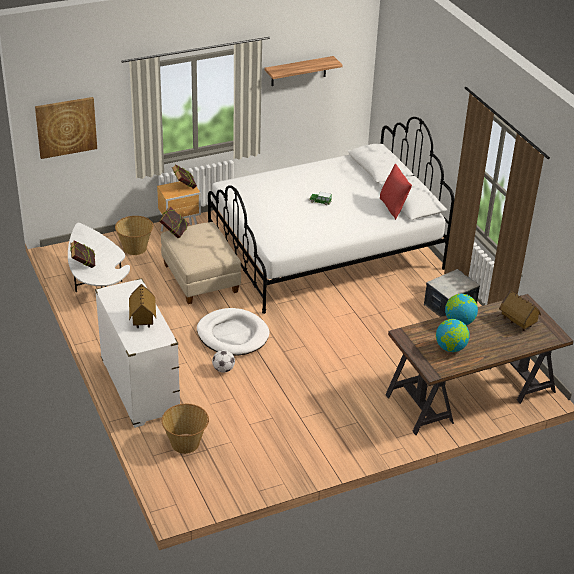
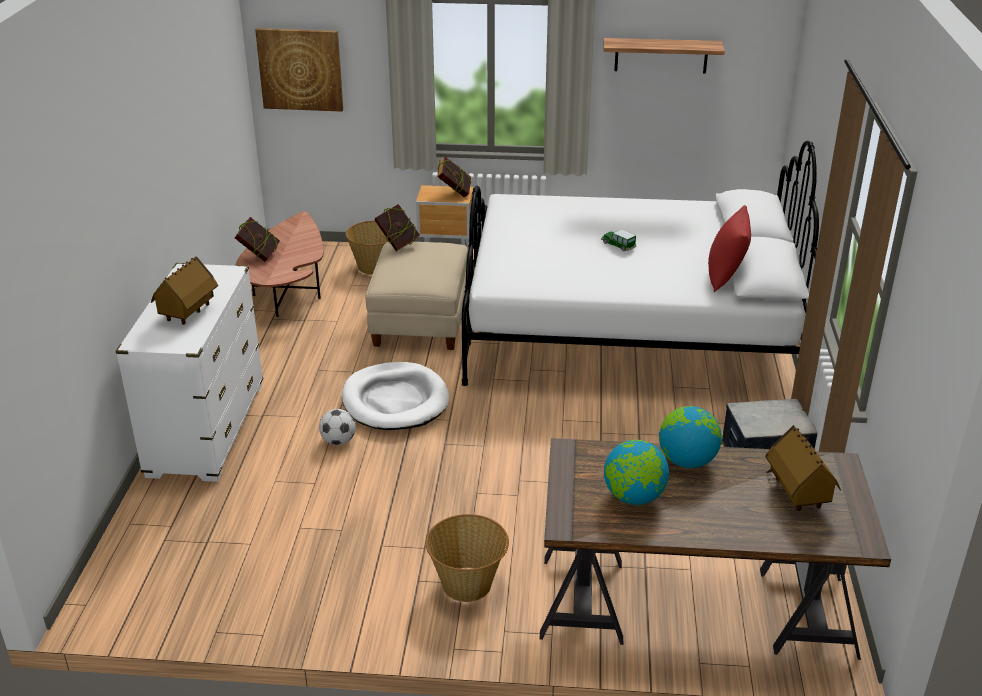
camera: 30 degrees right, 5 degrees down
white coffee table [68,223,130,292] -> brown coffee table [235,211,324,317]
basket [162,404,209,454] -> basket moved to [426,514,509,602]

